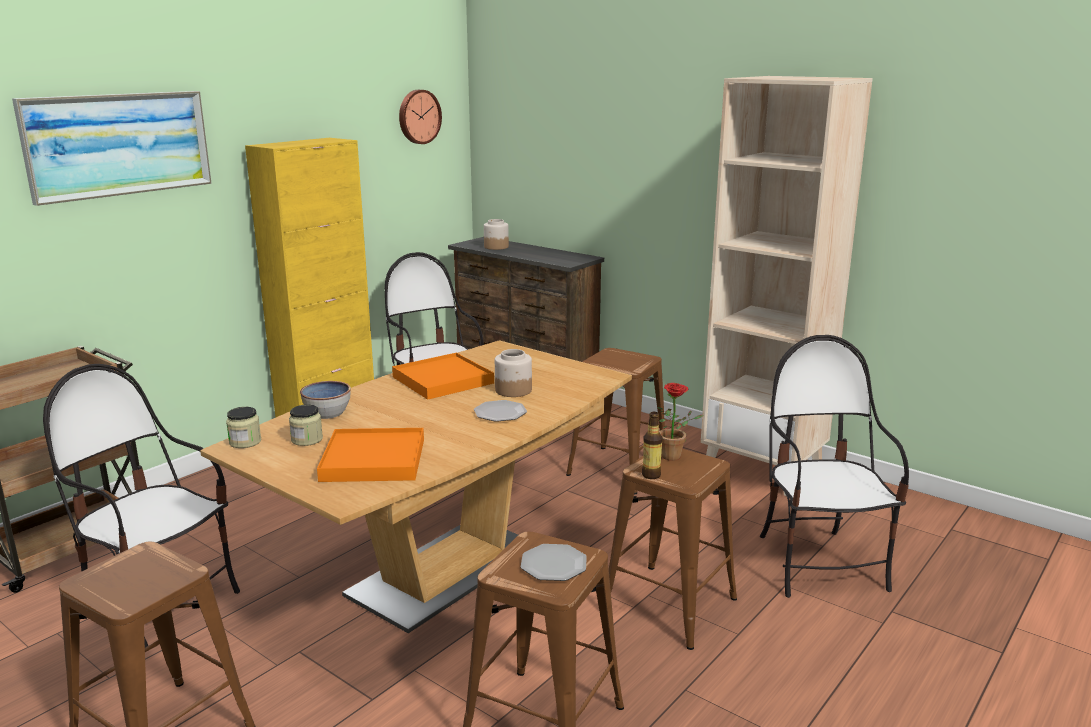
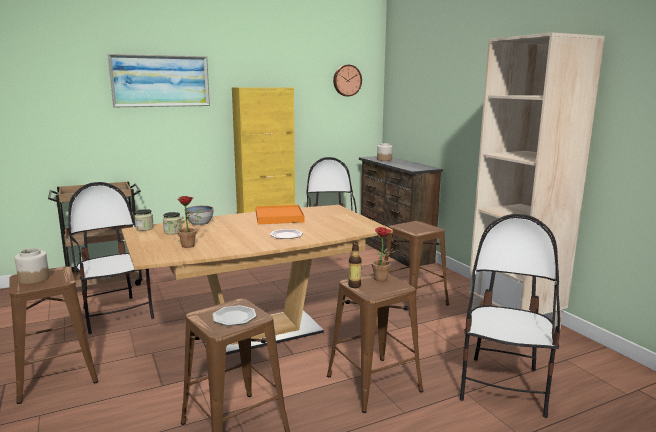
camera: 25 degrees right, 5 degrees down
orange tray [317,428,424,482] -> potted plant [167,196,203,248]
jar [495,349,532,397] -> jar moved to [15,248,49,284]

